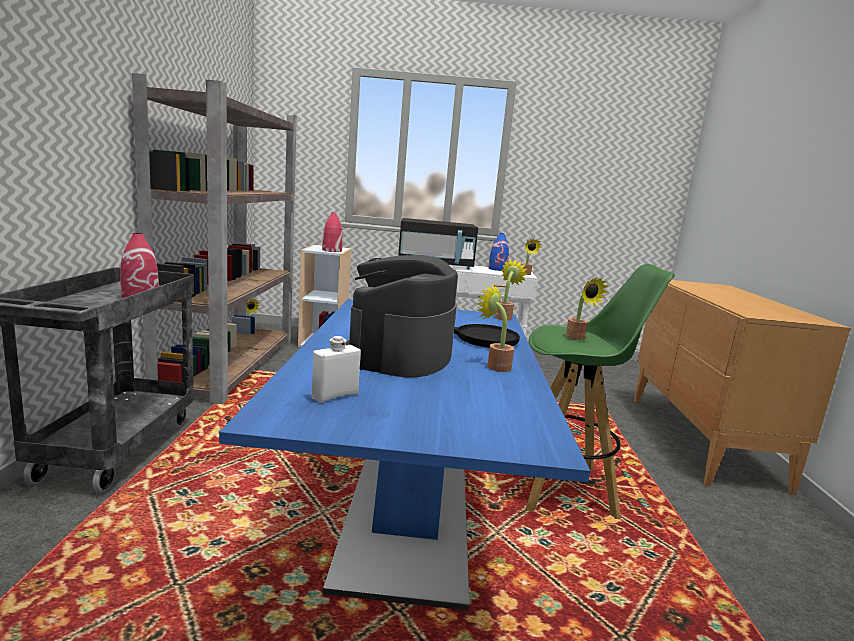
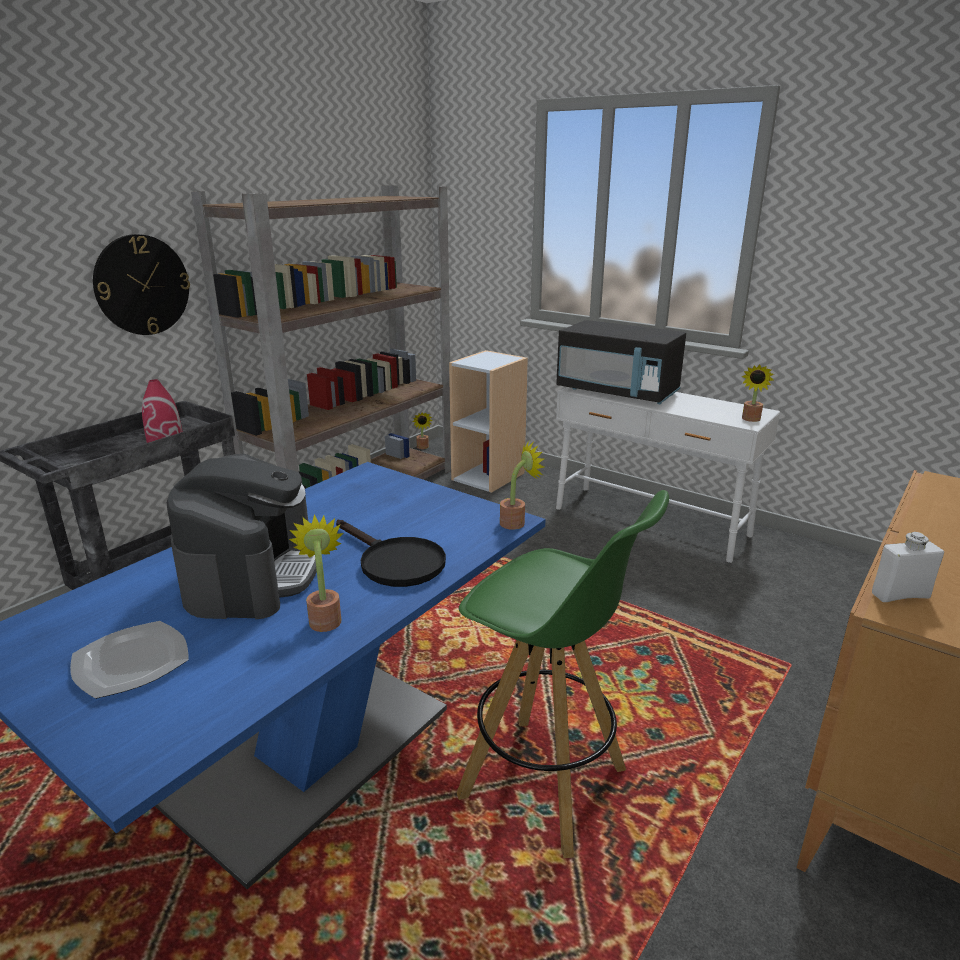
camera: 35 degrees right, 10 degrees up
white bottle [312,336,361,403] -> white bottle moved to [872,532,944,602]
red vase [322,213,343,252] -> none
coffee machine [345,255,458,377] -> coffee machine turned 135 degrees clockwise [167,454,317,619]
blue vase [488,233,509,271] -> none
potted plant [566,277,608,340] -> none
none -> plate [70,621,189,699]
none -> wall clock [93,234,190,335]

